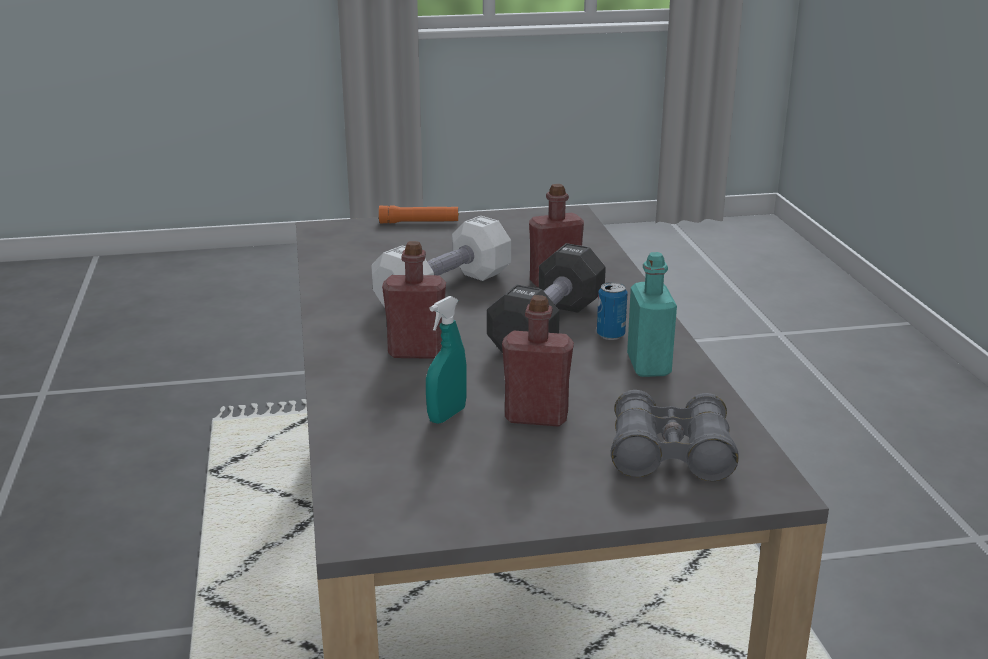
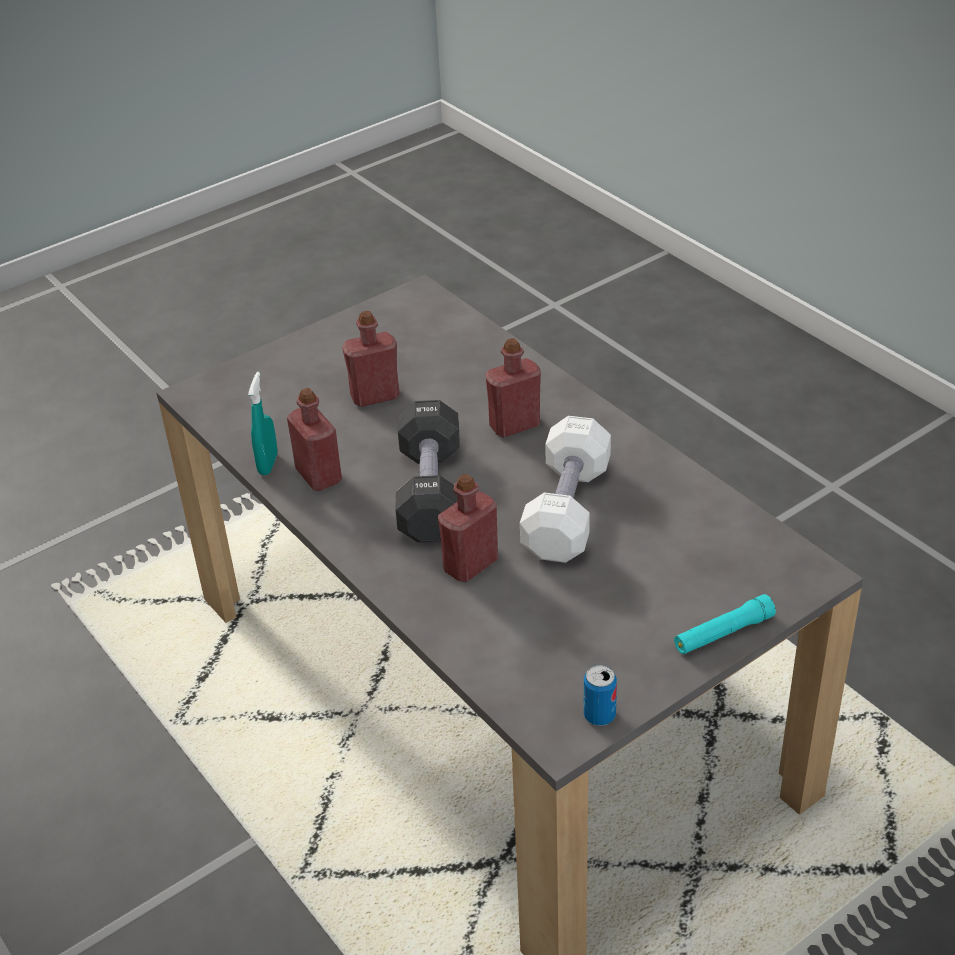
camera: 155 degrees right, 15 degrees up
orange flashlight [379,206,459,223] -> turquoise flashlight [674,594,776,654]
turquoise spray bottle [426,296,467,424] -> turquoise spray bottle moved to [248,372,278,475]
can [597,282,628,340] -> can moved to [584,665,617,726]
grey binoculars [611,390,739,481] -> none
turquoise bottle [627,252,677,377] -> red bottle [287,388,342,491]

